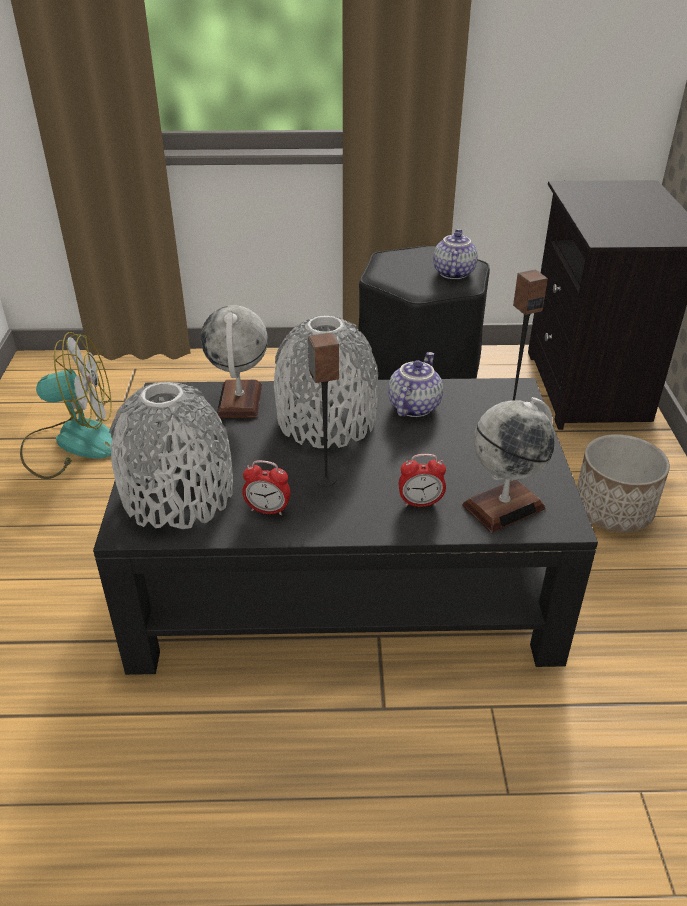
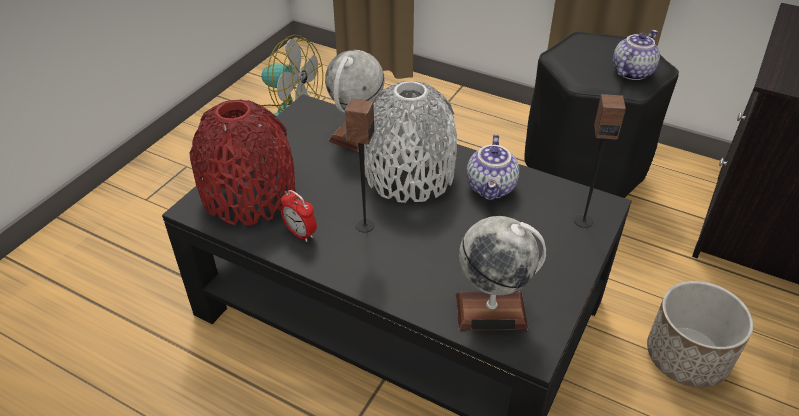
camera: 30 degrees right, 5 degrees up
grey vase [109,382,233,529] -> red vase [189,100,295,226]
teapot [388,352,443,417] -> teapot turned 135 degrees clockwise [466,134,519,200]
alarm clock [399,454,446,507] -> none

